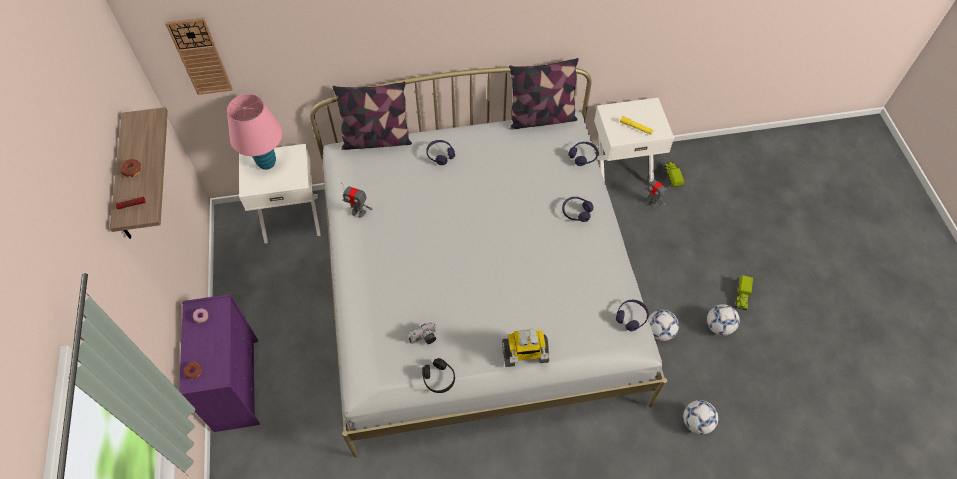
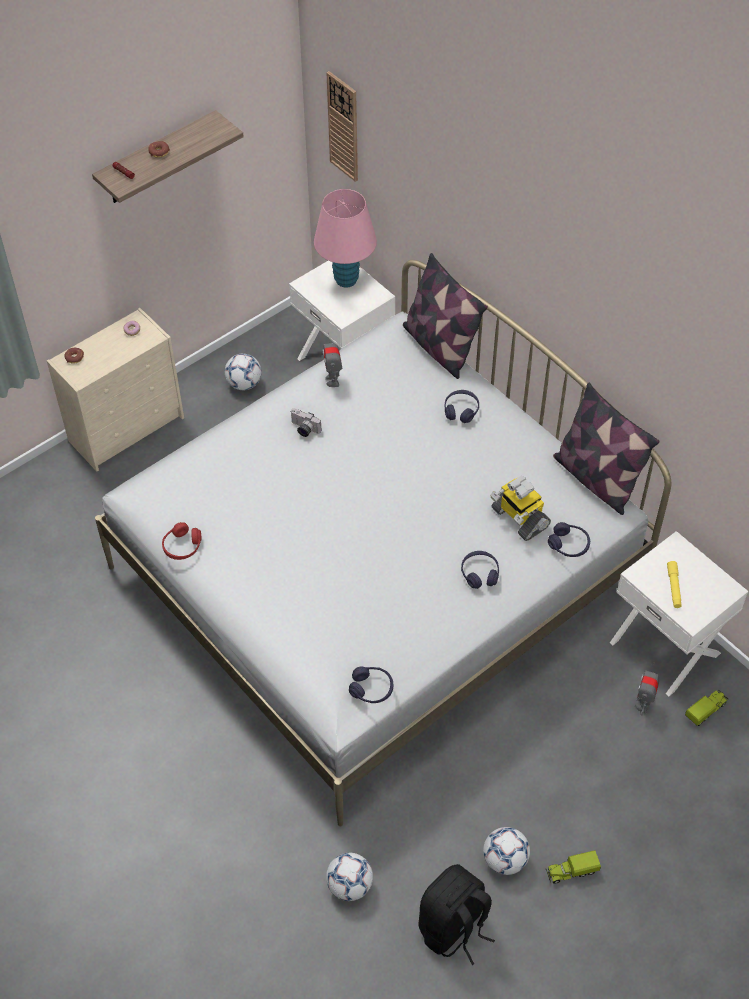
camera: 60 degrees right, 5 degrees down
purple dresser [179,294,260,432] -> beige dresser [47,308,184,472]
camera [408,322,436,344] -> camera moved to [290,409,321,437]
black headphones [422,358,455,393] -> red headphones [162,522,201,560]
toy robot [502,329,549,367] -> toy robot moved to [490,475,551,541]
football [648,310,679,341] -> football moved to [225,354,262,390]
none -> black backpack [418,864,495,965]

